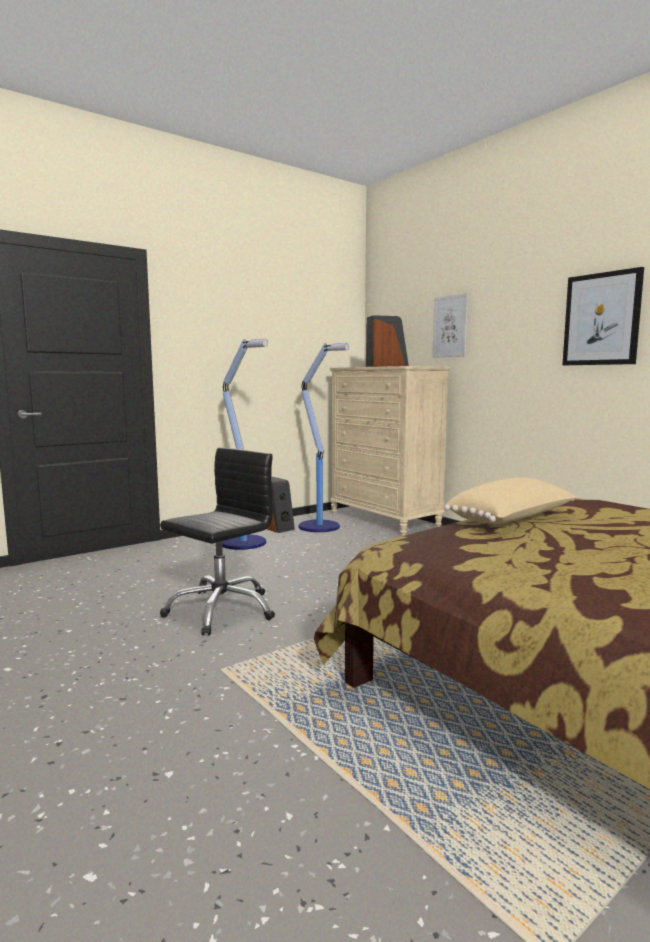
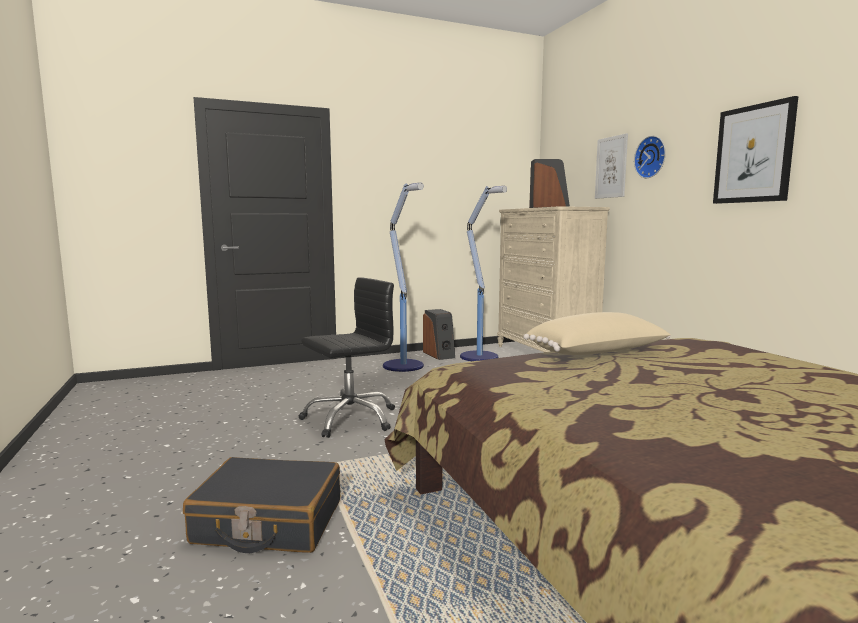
camera: 15 degrees right, 0 degrees up
none -> black suitcase [183,457,340,553]
none -> wall clock [634,136,666,178]

